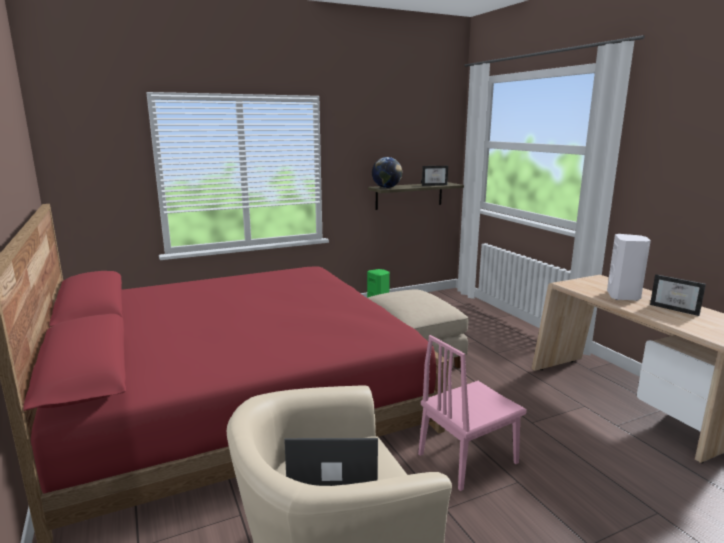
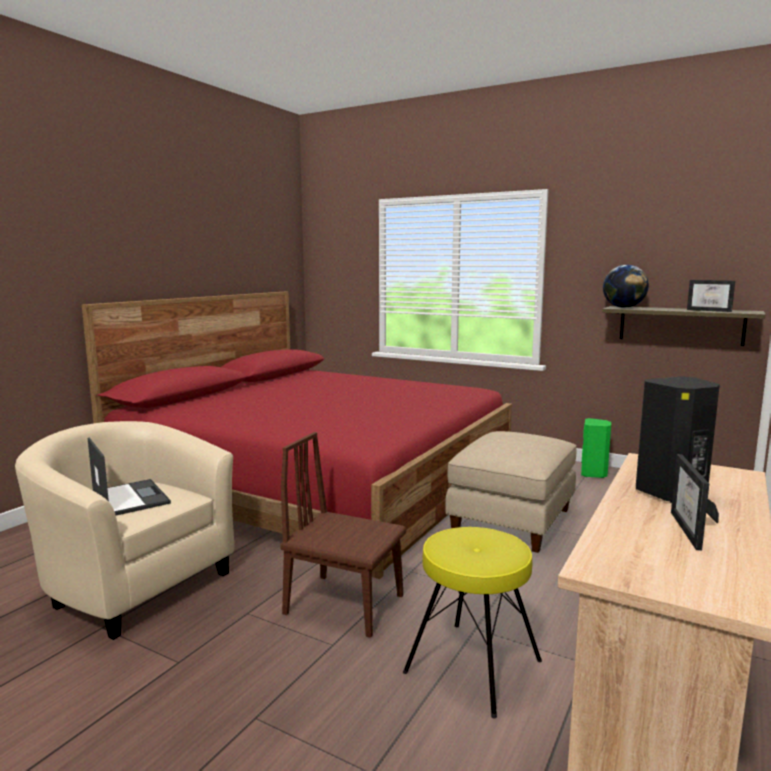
camera: 55 degrees right, 5 degrees down
pink chair [418,335,527,491] -> brown chair [280,432,406,638]
white speaker [607,234,651,301] -> black speaker [636,376,720,503]
none -> yellow stool [403,527,542,719]

